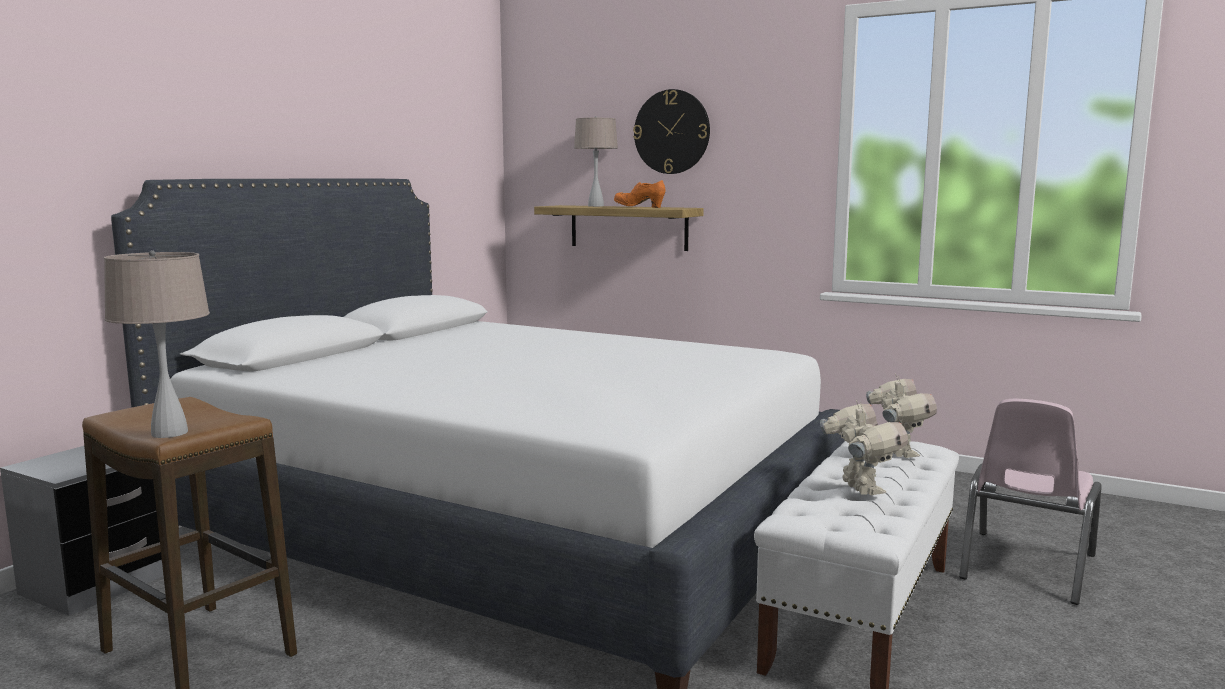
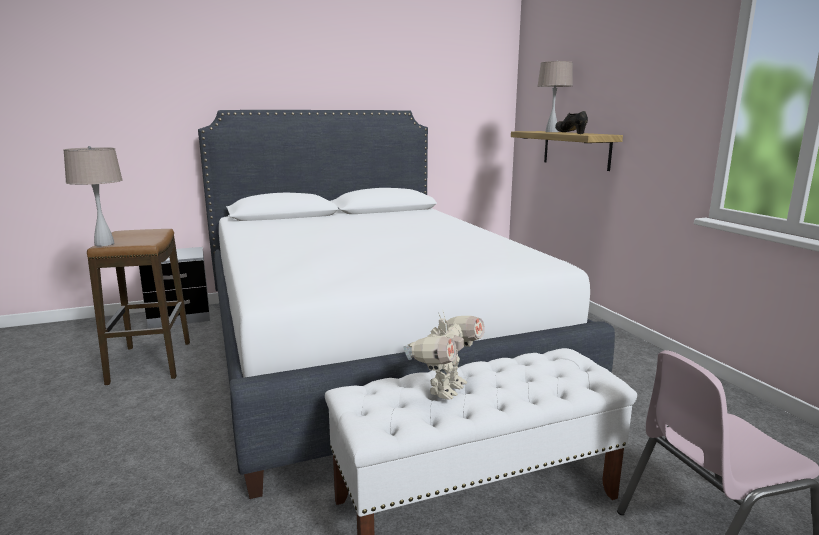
camera: 40 degrees right, 5 degrees up
orange shoe [614,180,665,208] -> black shoe [555,111,588,134]
wall clock [633,89,710,174] -> none
toy robot [866,373,937,458] -> none

